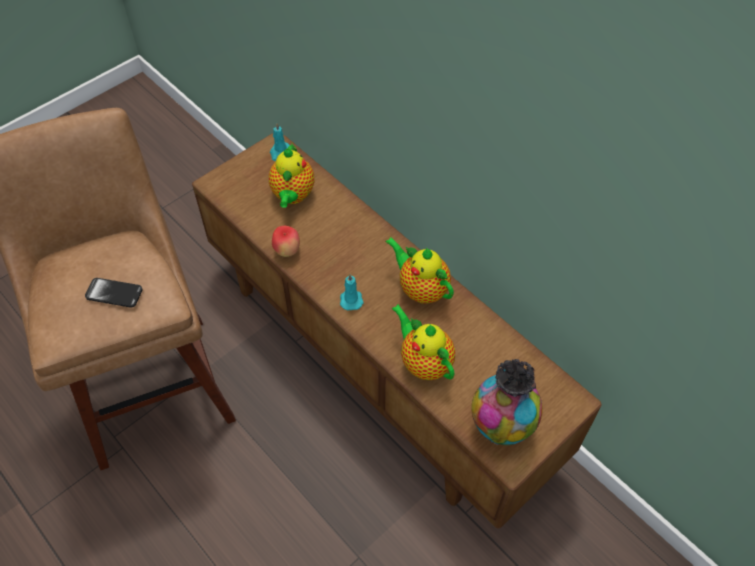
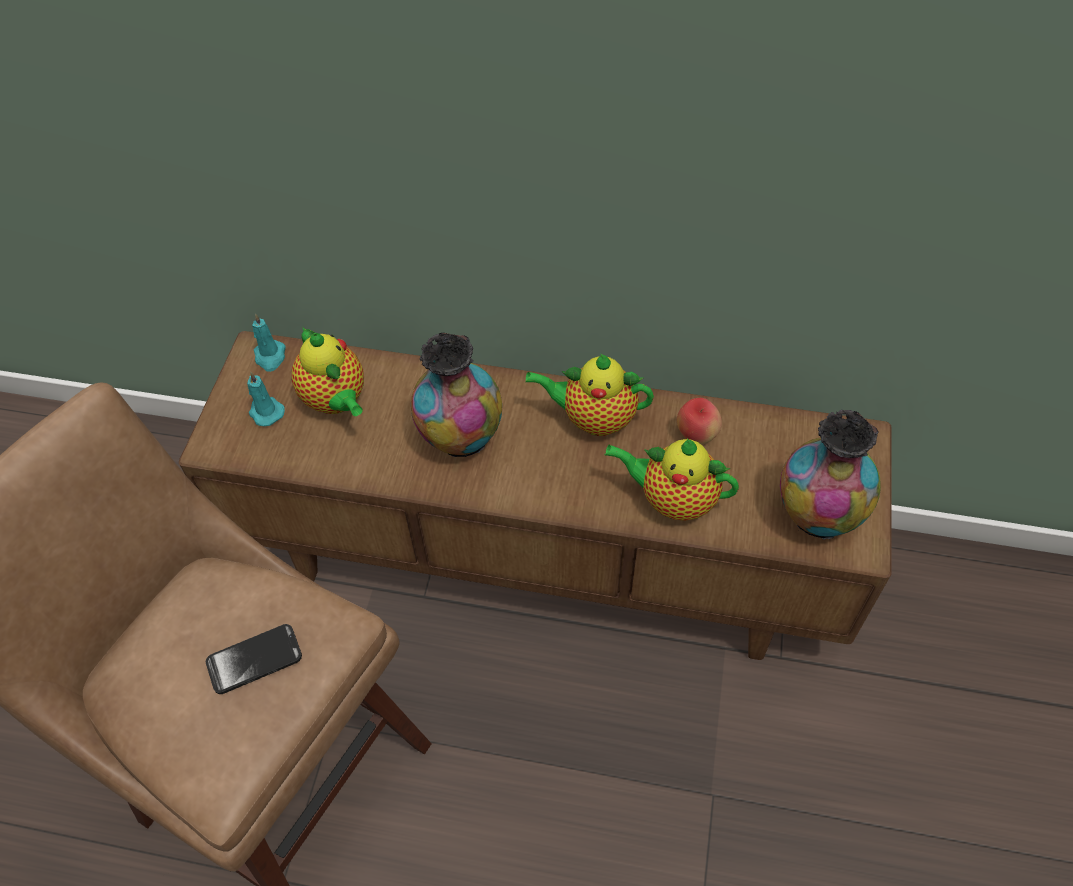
camera: 35 degrees left, 0 degrees up
apple [272,226,300,257] -> apple moved to [677,398,722,444]
turquoise candle [340,274,364,310] -> turquoise candle moved to [247,372,285,426]
none -> vase [411,333,502,460]

